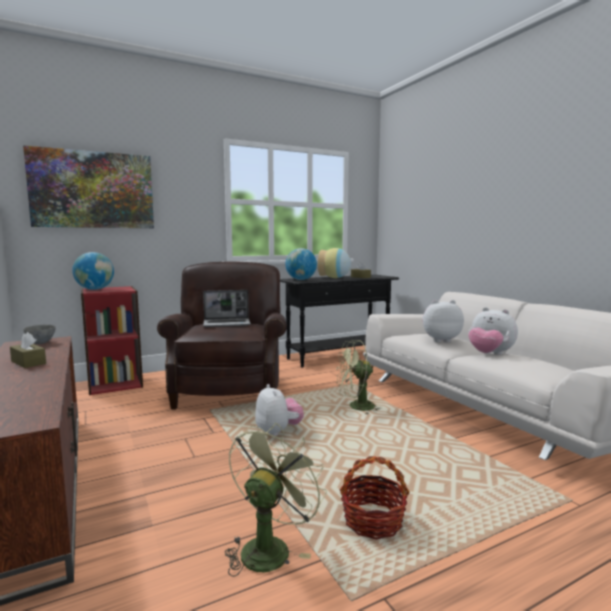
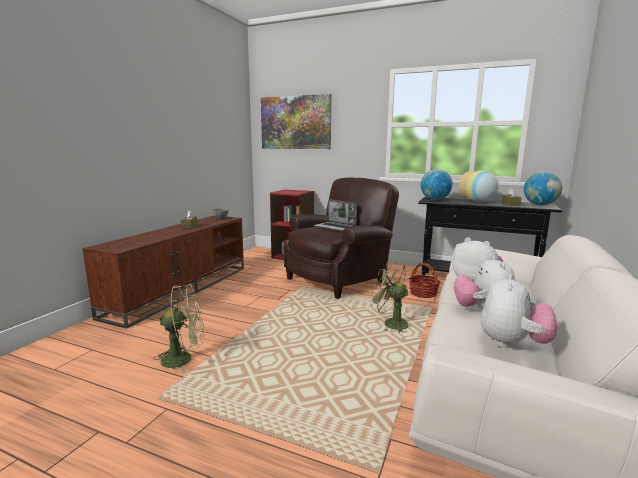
camera: 50 degrees right, 5 degrees up
globe [72,252,114,290] -> globe moved to [524,172,562,205]
plush toy [255,384,304,436] -> plush toy moved to [481,274,558,348]
basket [340,456,410,540] -> basket moved to [409,263,440,298]

